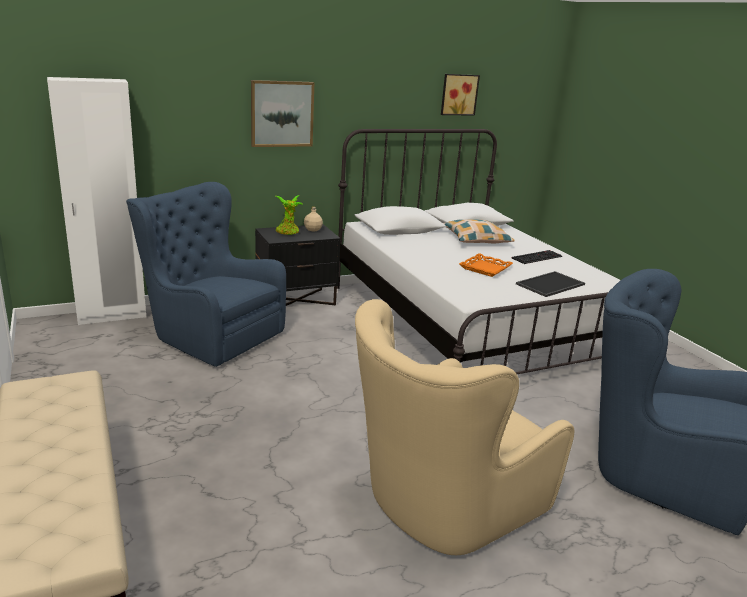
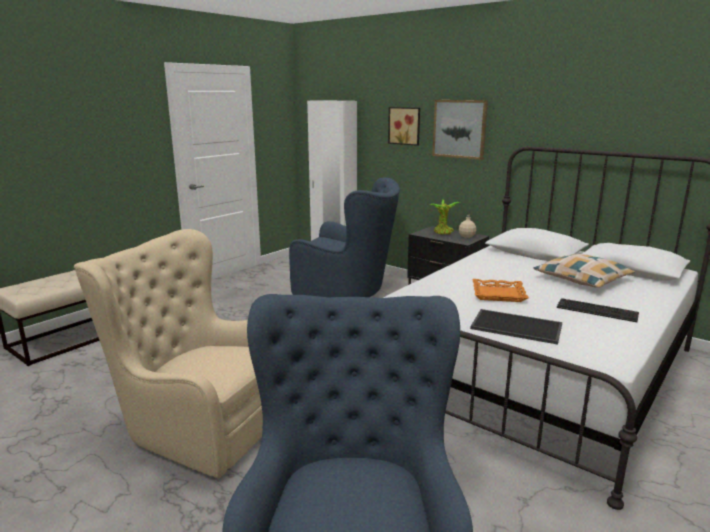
camera: 65 degrees right, 5 degrees down
blue armchair [126,182,286,367] -> blue armchair turned 105 degrees clockwise [289,178,400,298]
picture [441,74,480,116] -> picture moved to [388,107,420,146]

